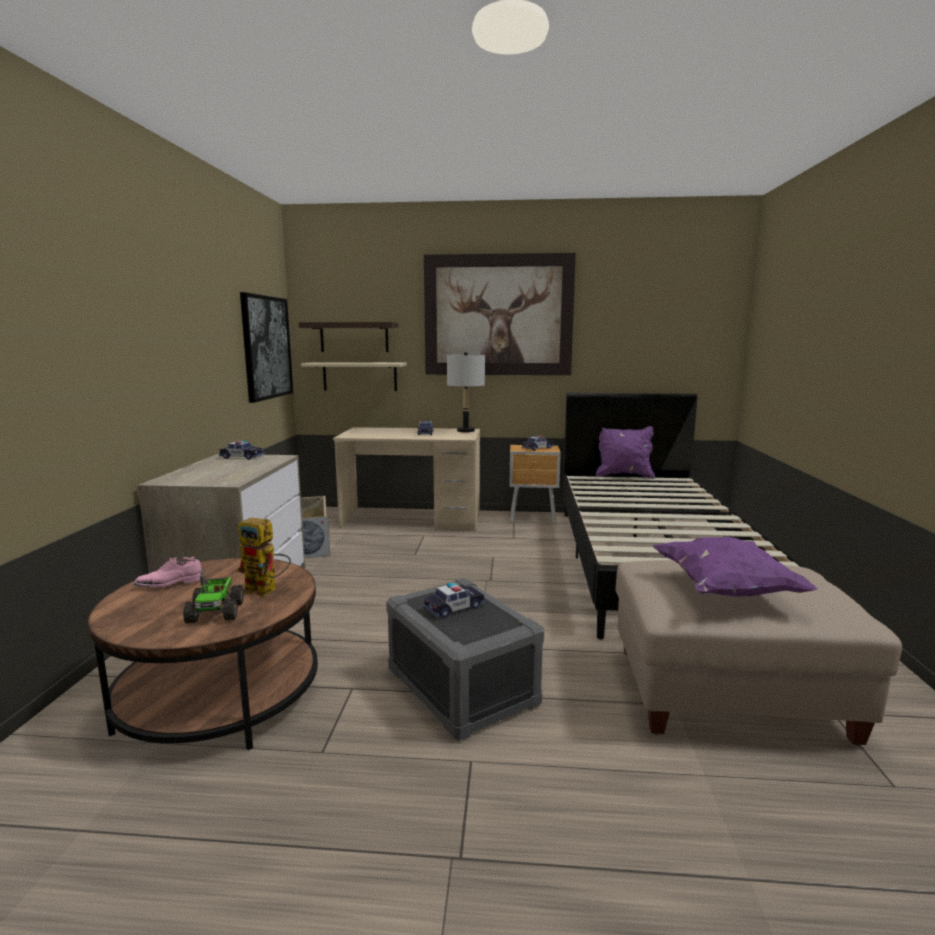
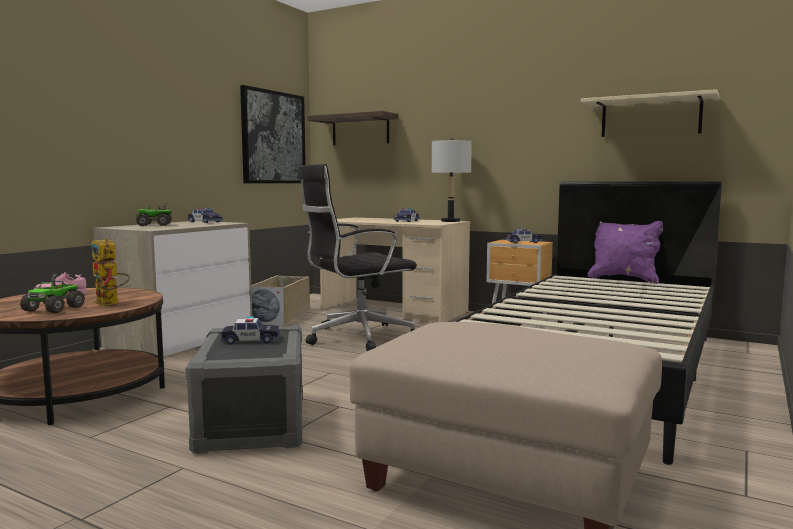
camera: 25 degrees right, 5 degrees down
beige shelf [301,362,407,391] -> beige shelf moved to [581,89,719,137]
picture [424,253,576,375] -> none
purple pillow [653,537,818,597] -> none
none -> toy truck [136,202,172,226]
none -> black office chair [297,164,417,351]

